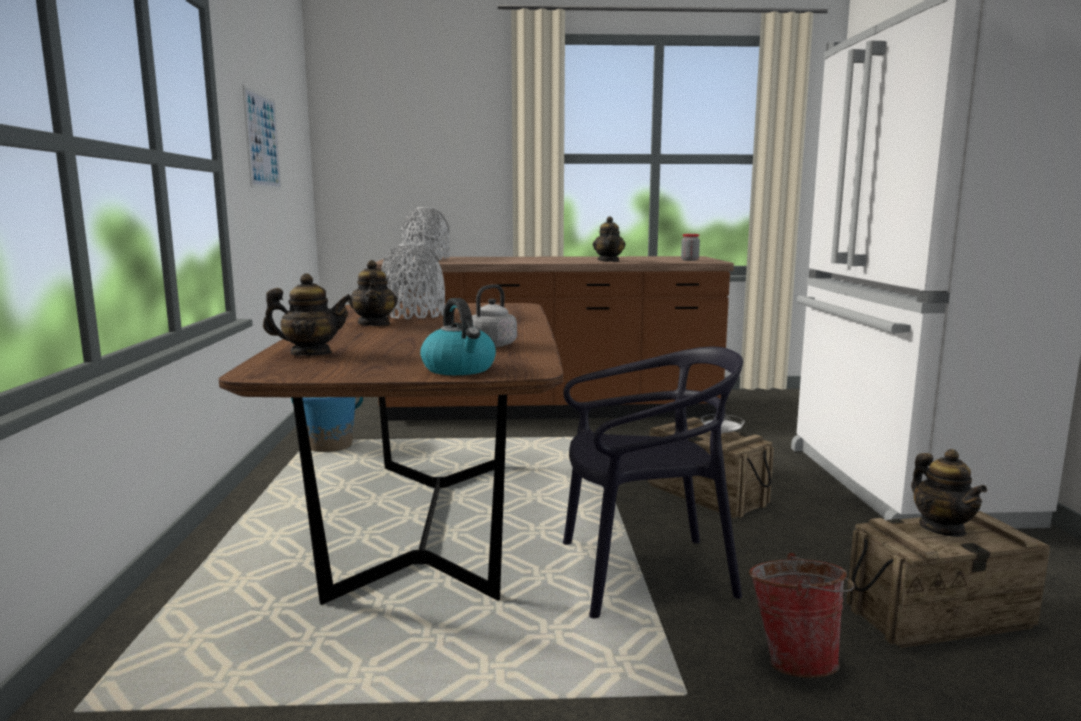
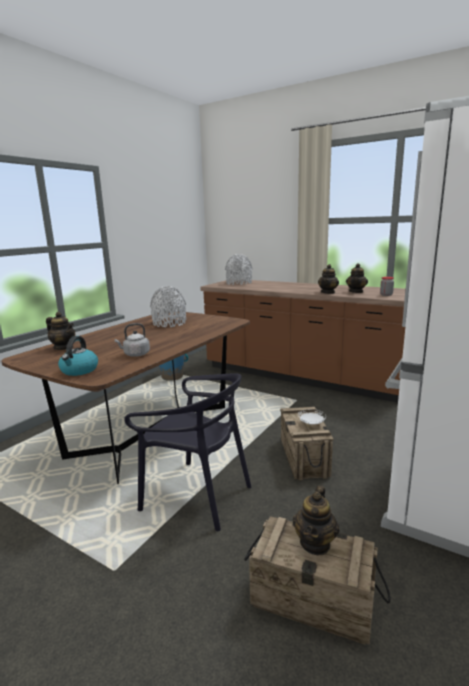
camera: 35 degrees right, 5 degrees up
picture [243,85,282,190] -> none
teapot [348,260,398,326] -> teapot moved to [346,263,368,293]
bucket [749,553,854,678] -> none

